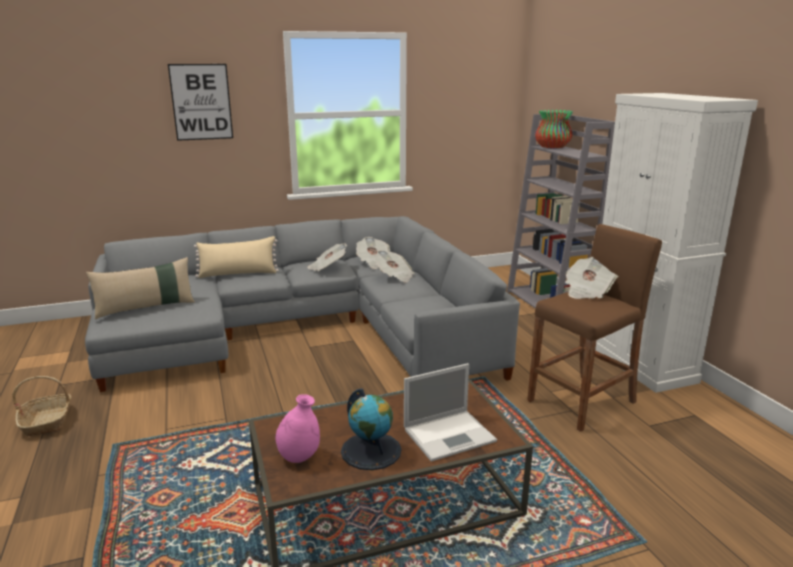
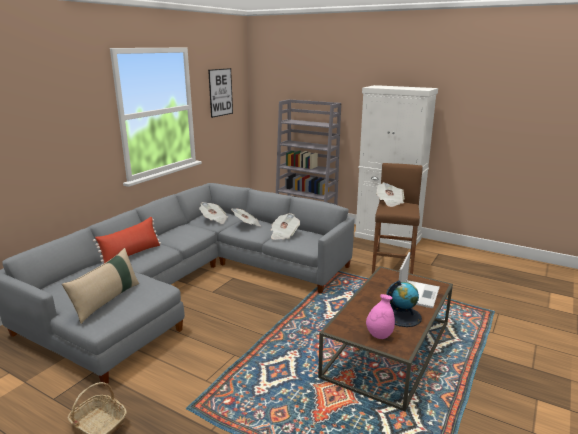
camera: 40 degrees left, 0 degrees up
picture [168,64,233,141] -> picture moved to [208,68,233,118]
beige pillow [194,236,279,278] -> red pillow [93,217,161,265]
newspaper [307,244,347,272] -> newspaper moved to [271,213,300,240]
vase [535,110,573,149] -> none

